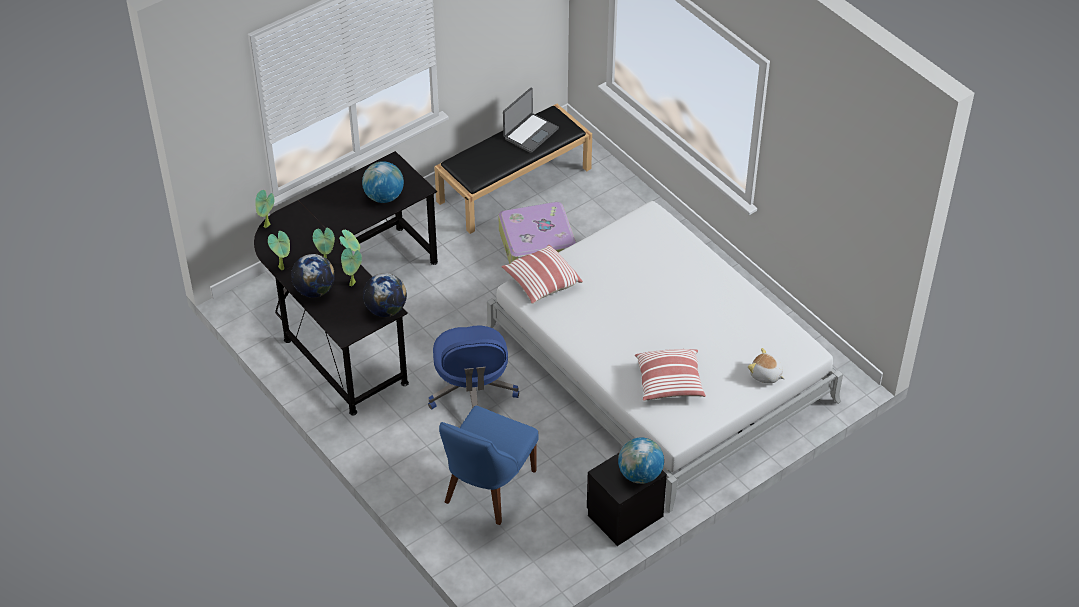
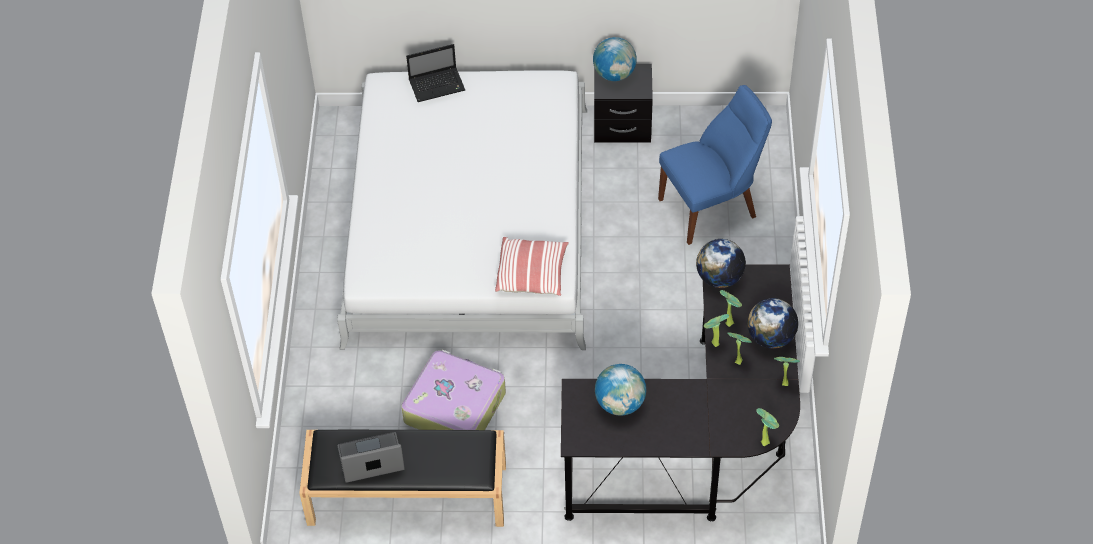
camera: 140 degrees left, 5 degrees up
blue office chair [428,326,519,410] -> none
pillow [635,349,706,401] -> none
plush toy [748,348,785,384] -> laptop [406,44,465,102]

